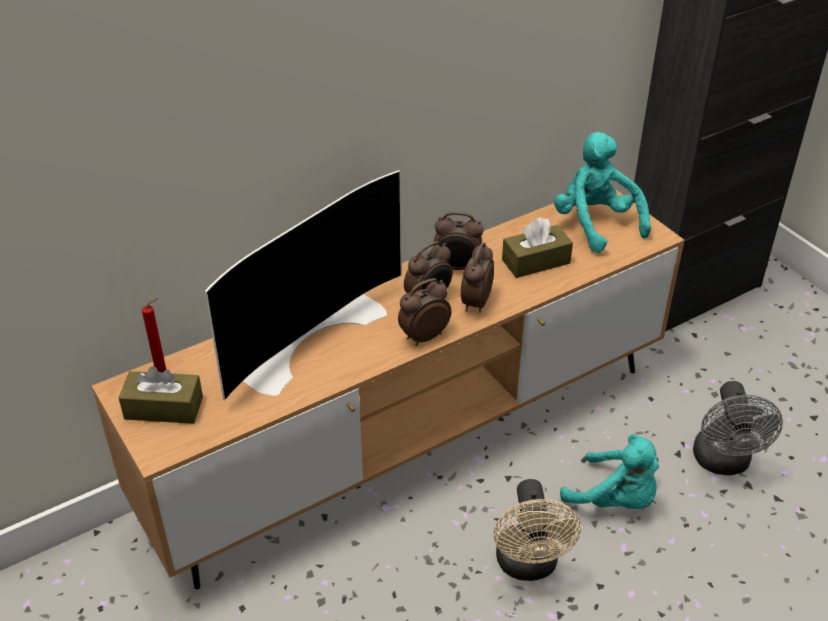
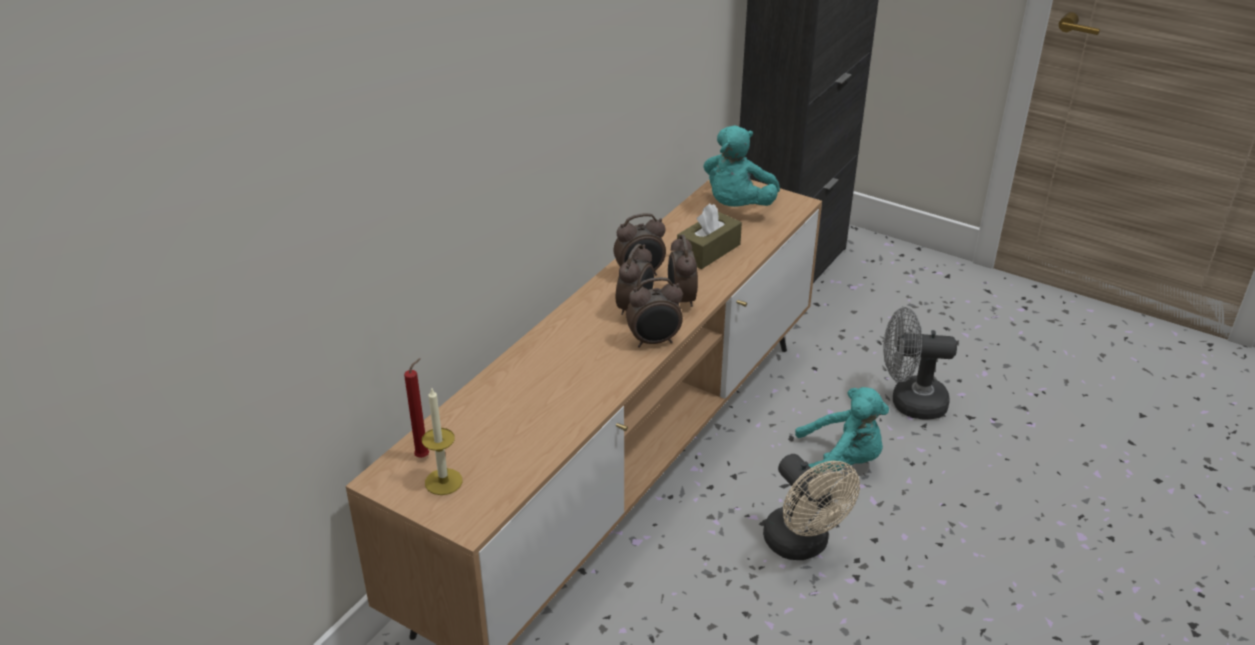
camera: 25 degrees left, 5 degrees down
brown tissue box [119,366,203,424] -> candle [422,387,463,495]
television [205,170,401,401] -> none
alarm clock [398,278,452,346] -> alarm clock turned 135 degrees counterclockwise [626,277,683,348]
turquoise plush toy [554,132,651,253] -> turquoise plush toy turned 105 degrees counterclockwise [703,125,780,207]
grey fan [693,381,783,475] -> grey fan turned 120 degrees clockwise [884,307,957,420]

